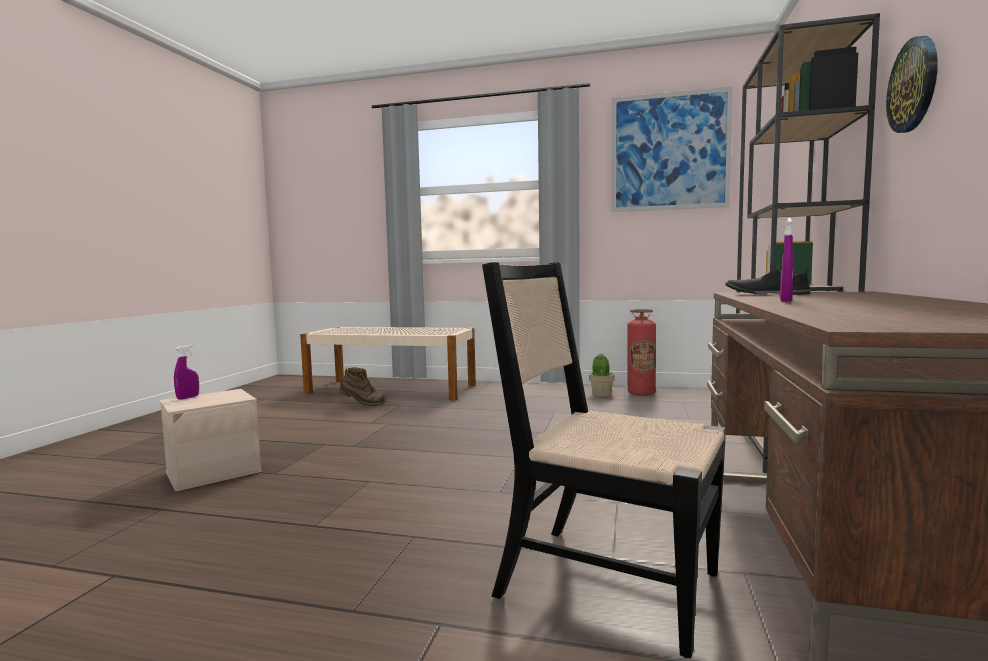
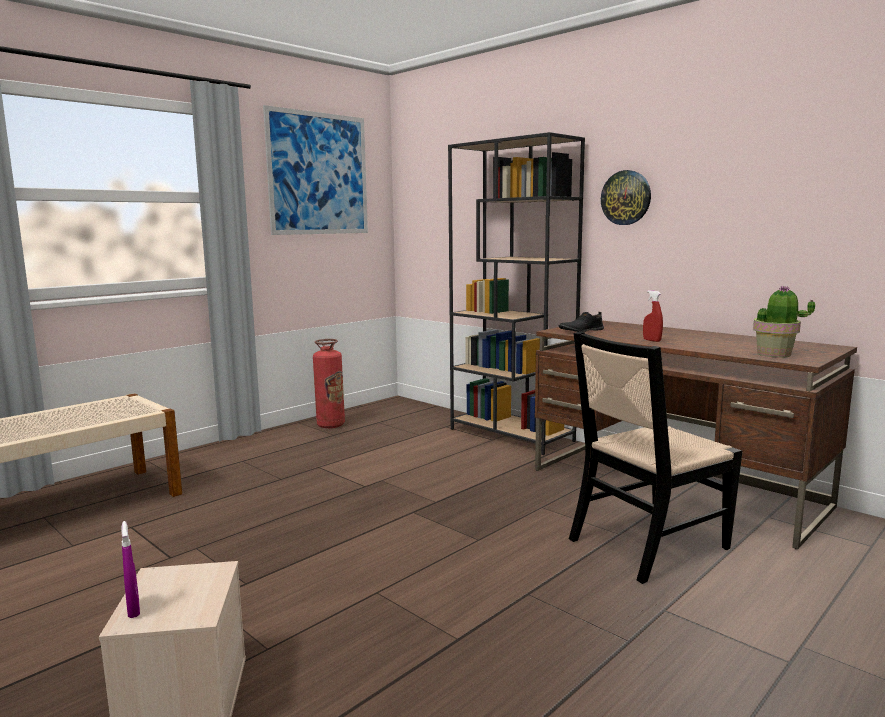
camera: 60 degrees left, 5 degrees up
brown boot [339,367,386,406] -> none
potted plant [589,354,615,397] -> potted plant moved to [753,286,815,358]
purple spray bottle [780,218,793,302] -> red spray bottle [643,290,663,342]

